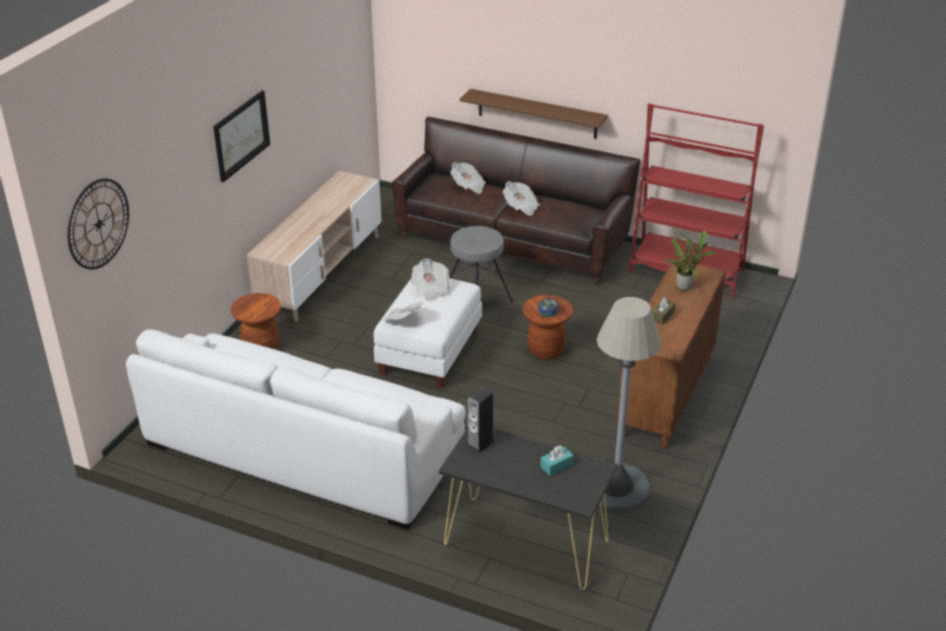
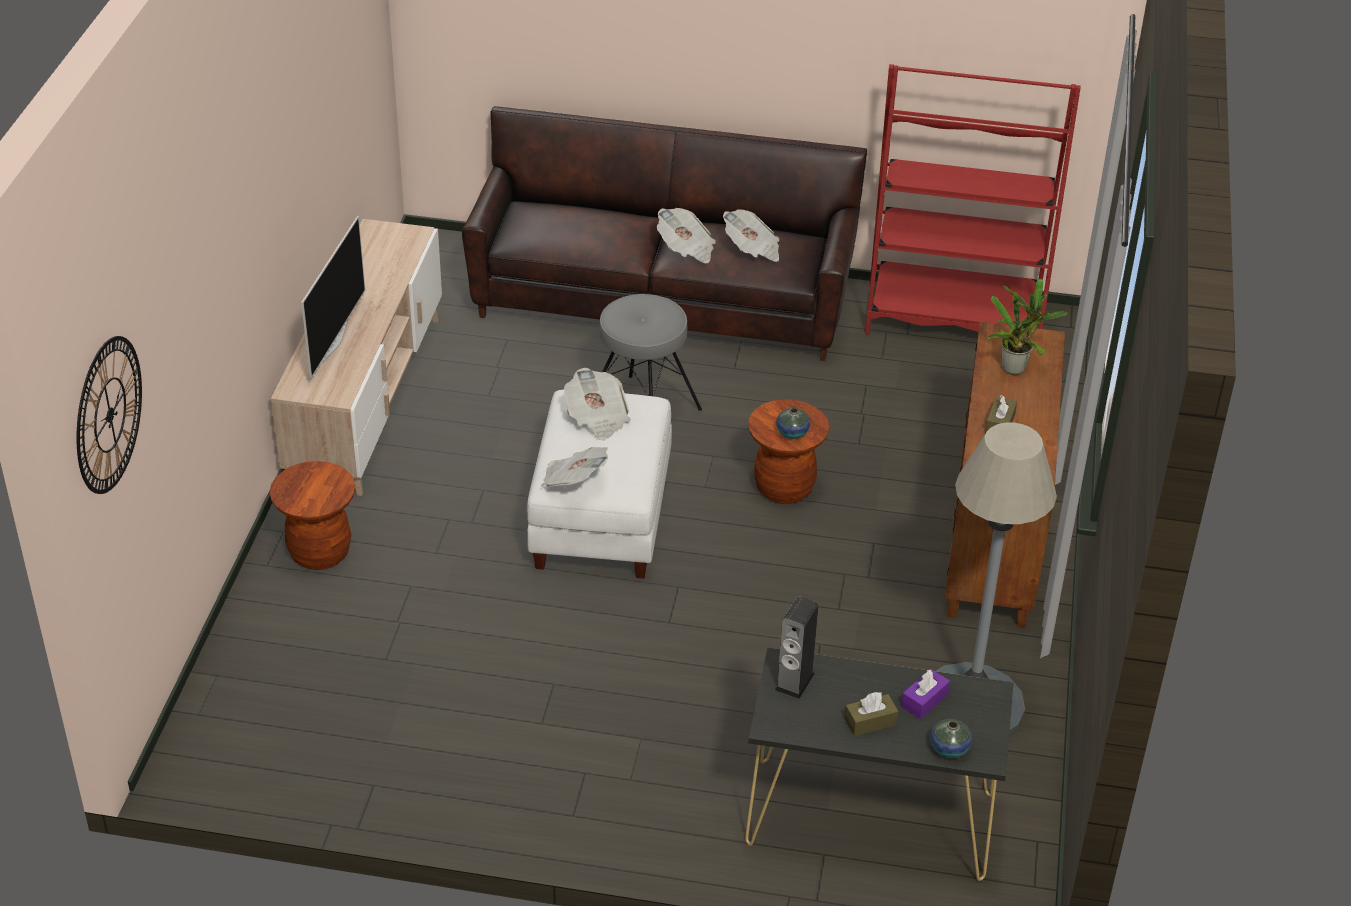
camera: 15 degrees left, 5 degrees up
white sofa [126,329,466,530] -> none
picture [213,91,270,182] -> none
newspaper [450,162,486,194] -> newspaper moved to [723,209,780,262]
brown shelf [460,89,608,139] -> none
turquoise tissue box [540,446,574,476] -> purple tissue box [901,669,950,719]
none -> television [301,216,365,378]
none -> brown tissue box [844,692,898,736]
none -> vase [930,719,972,758]

